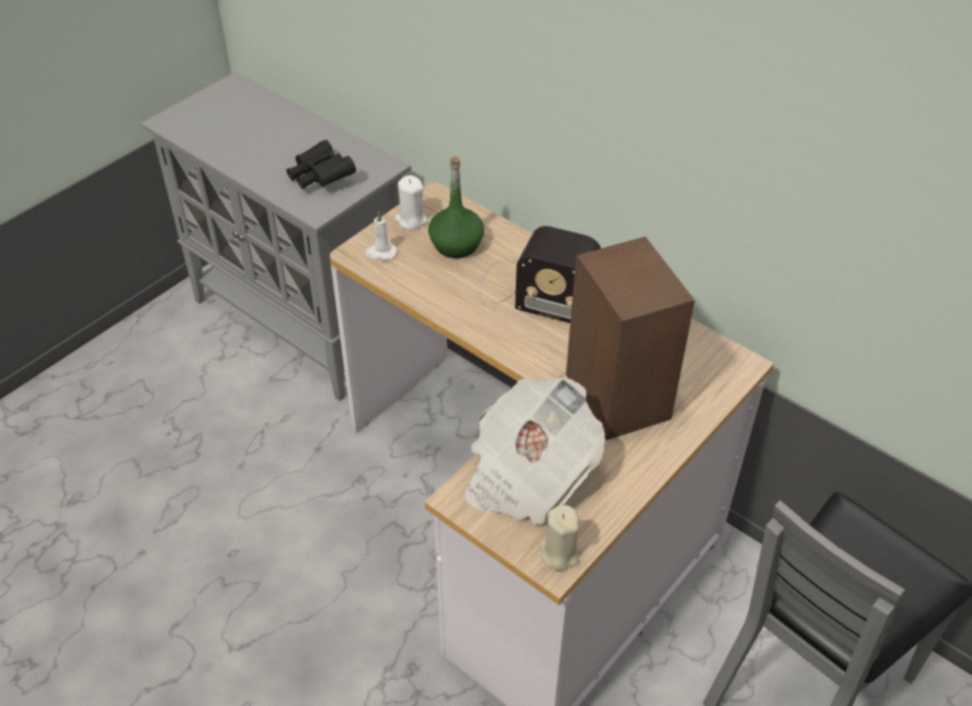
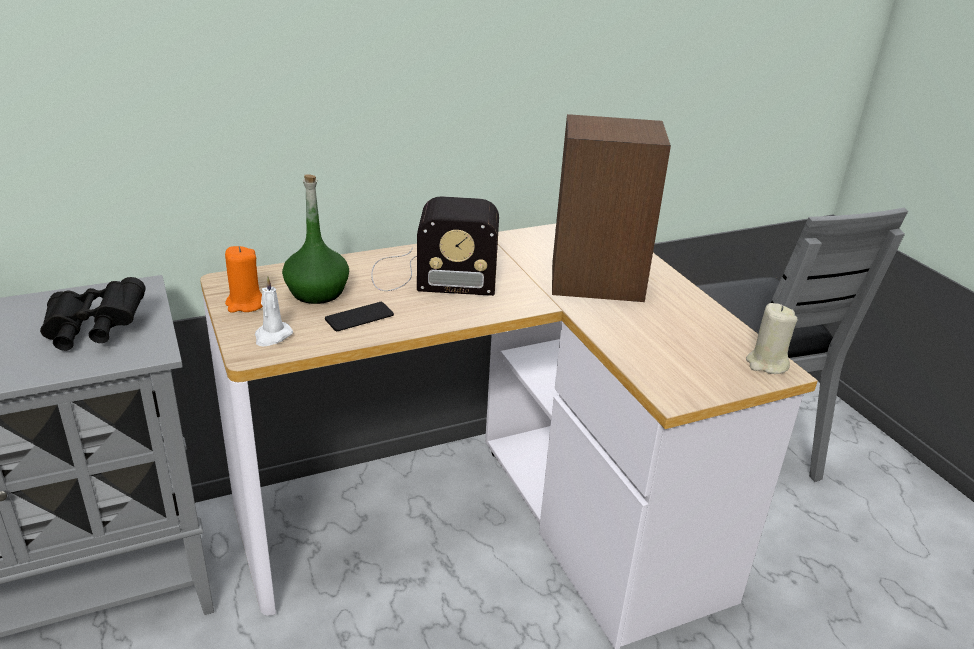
camera: 65 degrees left, 15 degrees down
white candle [395,175,428,230] -> orange candle [225,246,263,313]
newspaper [464,378,605,525] -> none
radio [480,226,601,323] -> radio turned 45 degrees clockwise [371,196,499,296]
none -> phone [325,302,394,331]

